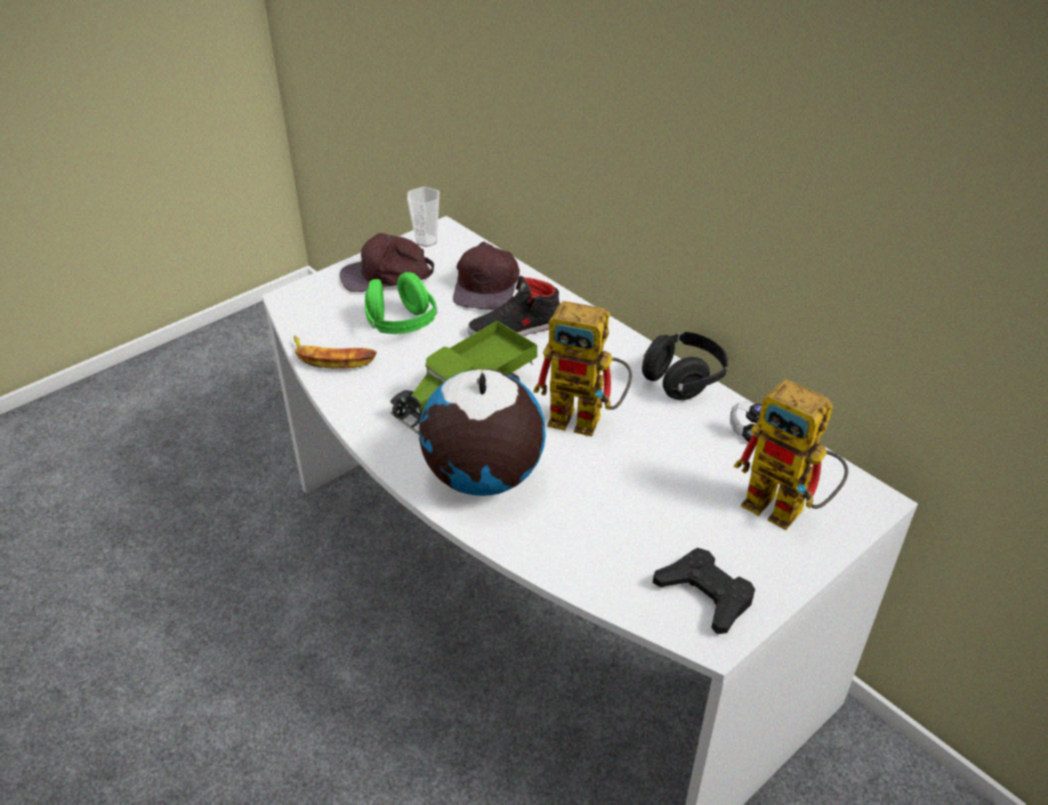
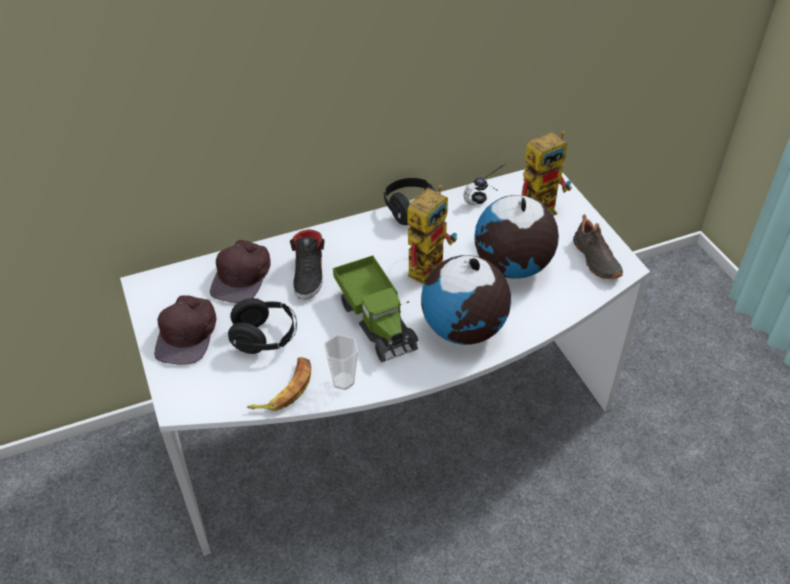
camera: 70 degrees left, 5 degrees up
green headphones [365,272,437,334] -> black headphones [228,298,297,354]
cup [407,187,439,247] -> cup moved to [324,334,358,390]
brown cap [453,242,520,310] -> brown cap turned 75 degrees clockwise [210,240,271,303]
black game controller [653,548,755,634] -> black shoe [573,214,623,279]
none -> globe [474,195,559,279]

